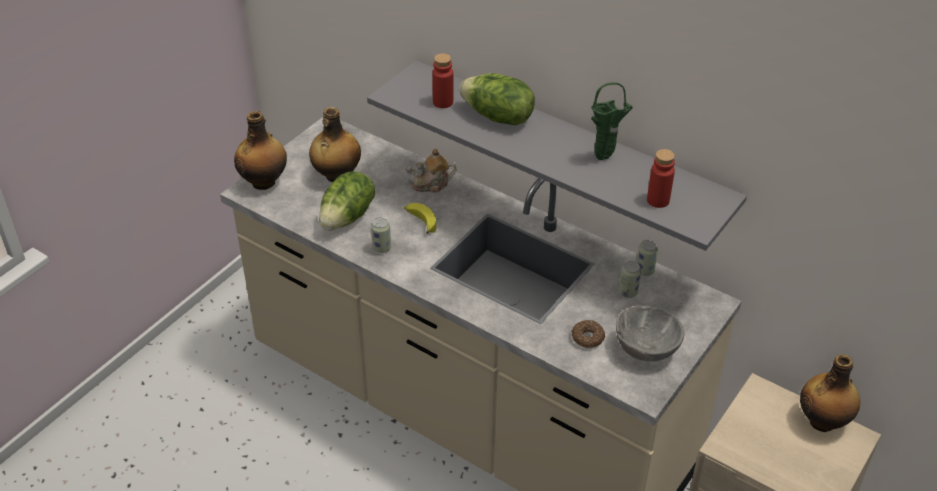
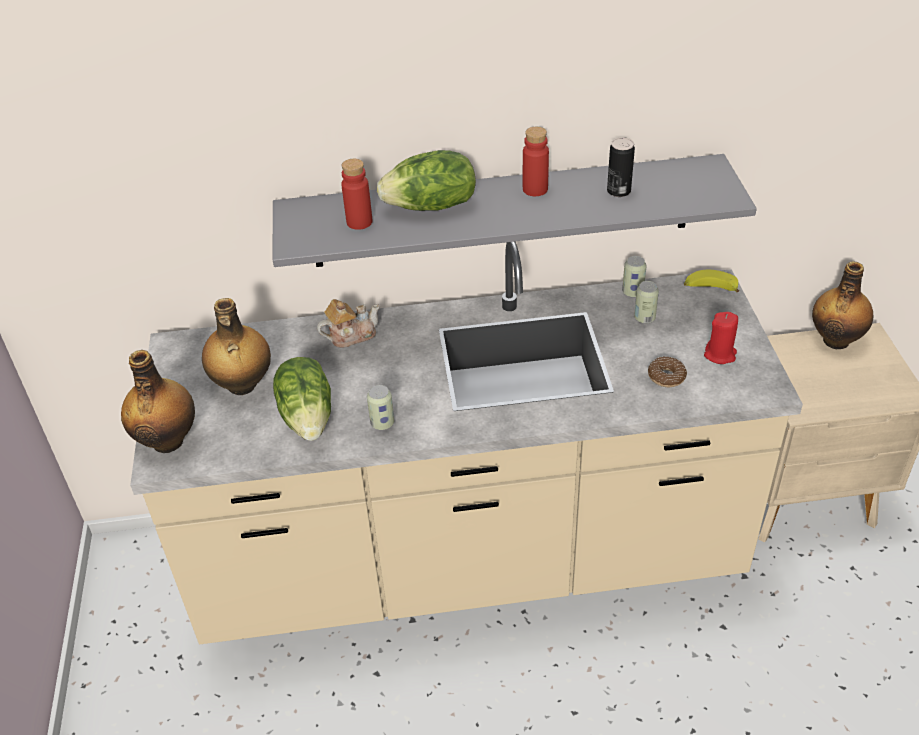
camera: 40 degrees left, 0 degrees up
teapot [404,148,457,193] -> teapot turned 150 degrees counterclockwise [317,299,380,348]
banana [404,203,436,233] -> banana moved to [684,270,739,292]
green vase [591,82,633,160] -> none
grey bowl [616,305,684,361] -> red candle [704,312,738,364]
red bottle [647,149,675,208] -> red bottle moved to [523,127,549,196]
none -> can [607,137,635,197]

